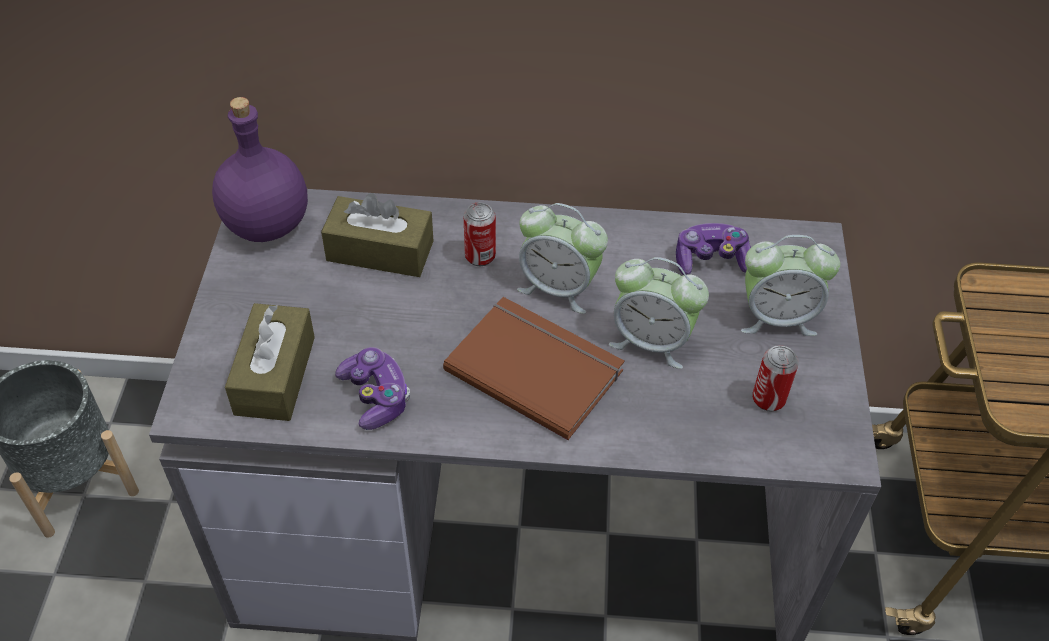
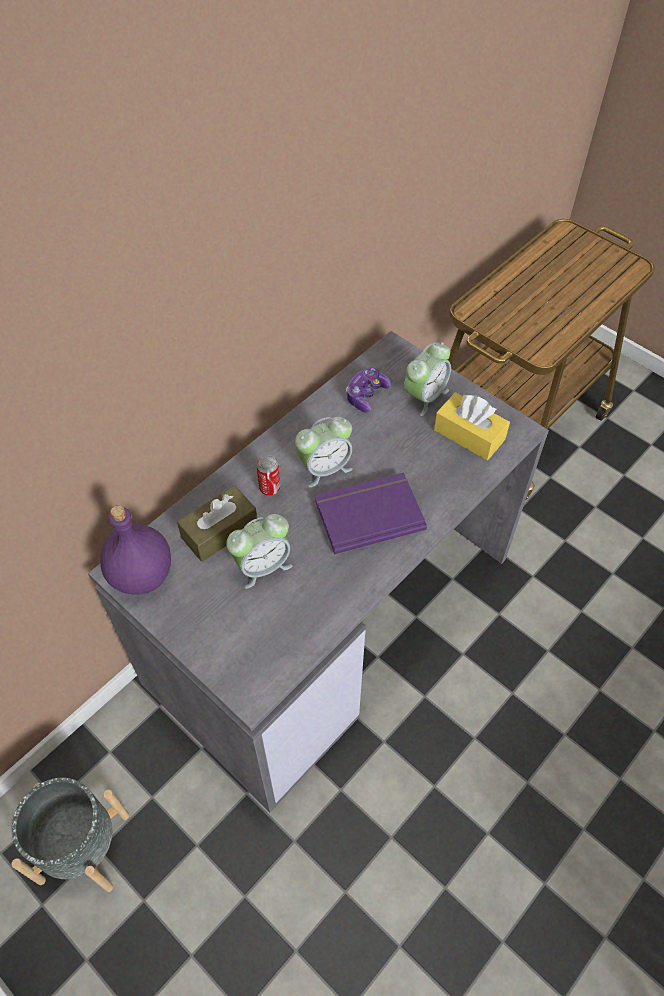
camera: 50 degrees left, 5 degrees up
brown tissue box [225,303,315,421] -> none
game controller [335,347,410,430] -> none
brown book [443,297,625,440] -> purple book [315,473,427,554]
alarm clock [609,257,709,369] -> alarm clock moved to [226,514,293,589]
can [752,345,799,412] -> yellow tissue box [434,392,510,460]

